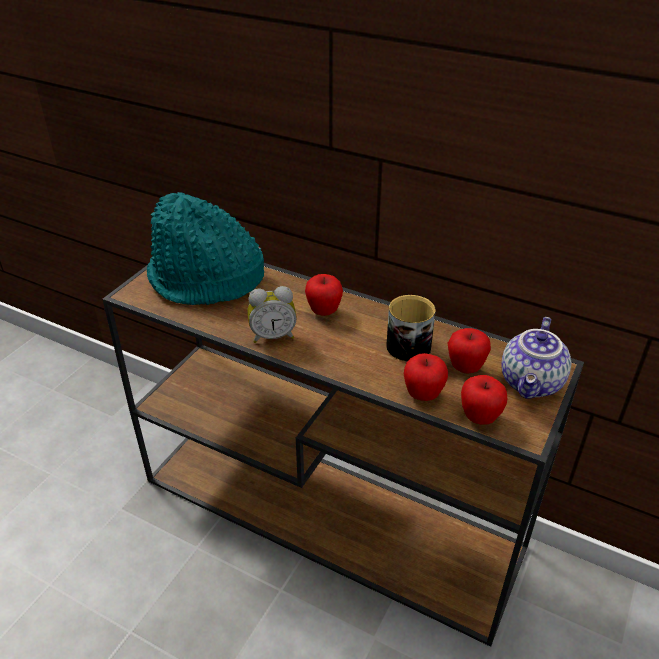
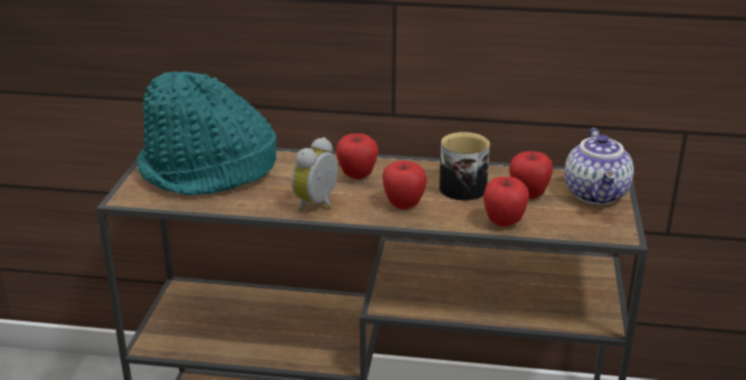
camera: 20 degrees left, 10 degrees down
alarm clock [247,286,297,343] -> alarm clock turned 150 degrees clockwise [291,137,338,212]
apple [461,375,507,425] -> apple moved to [382,160,427,210]

